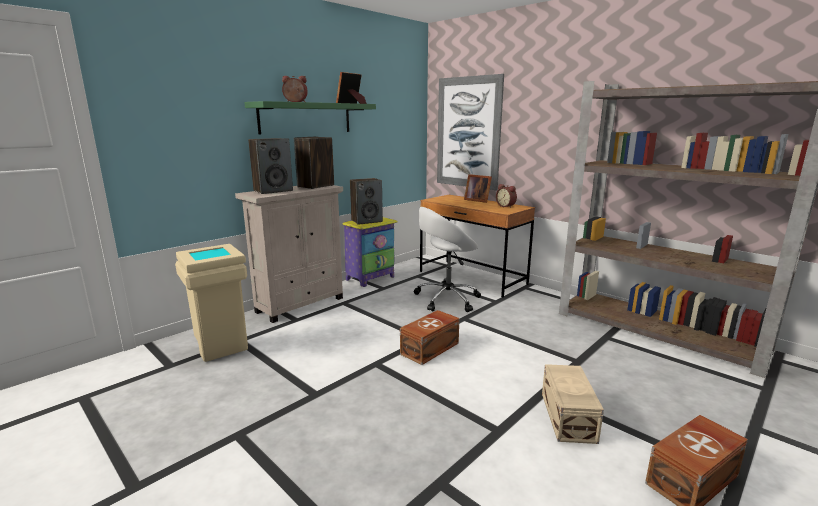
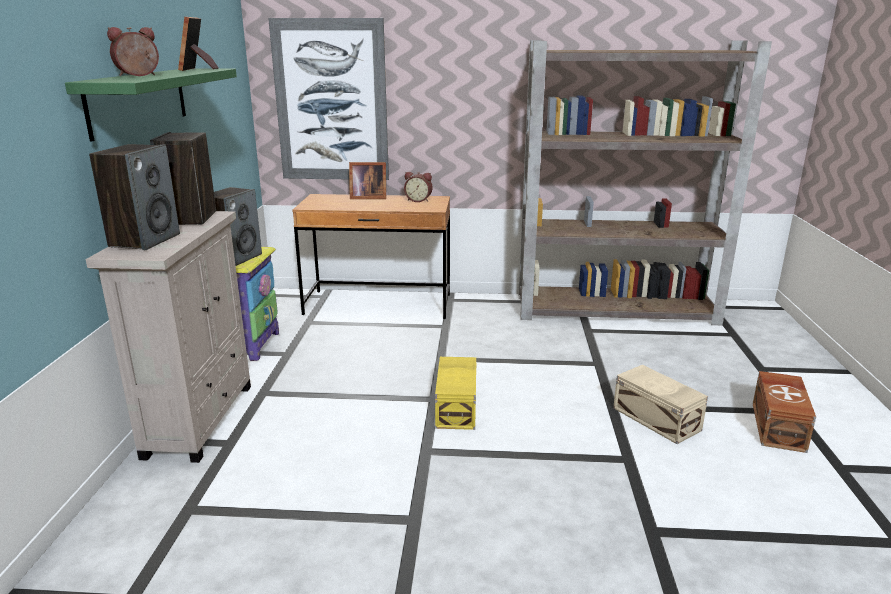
camera: 40 degrees left, 5 degrees up
beige trash can [175,244,248,362] -> none
brown storage box [400,310,460,365] -> yellow storage box [435,357,476,430]
white office chair [414,207,481,312] -> none

